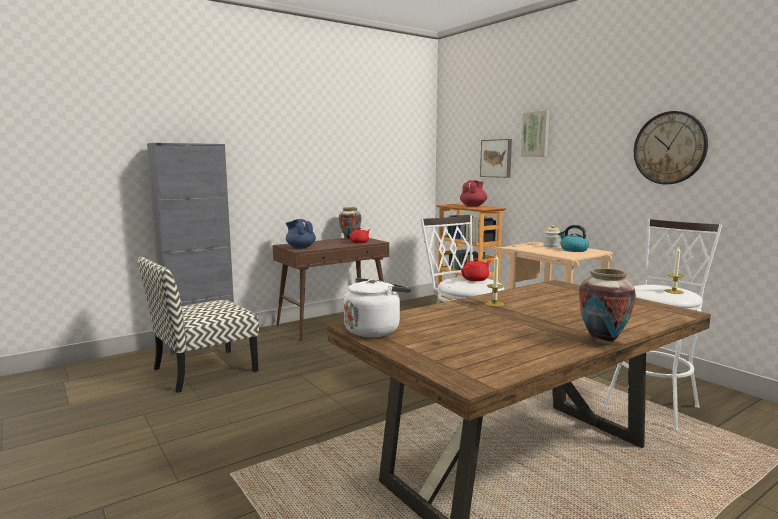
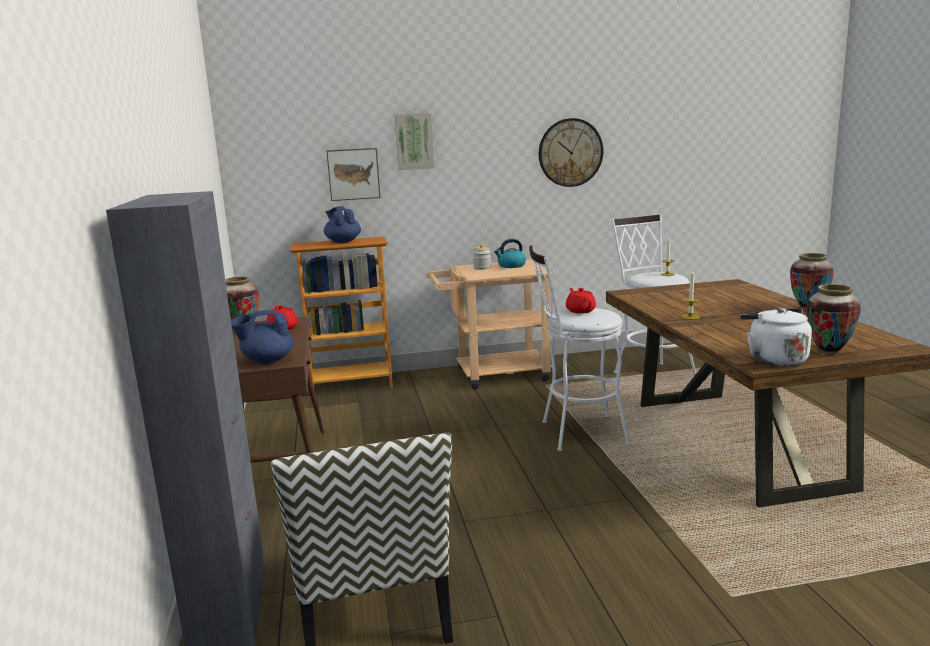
camera: 65 degrees left, 5 degrees up
red teapot [460,180,487,207] -> blue teapot [324,206,361,243]
none -> vase [807,284,861,354]

